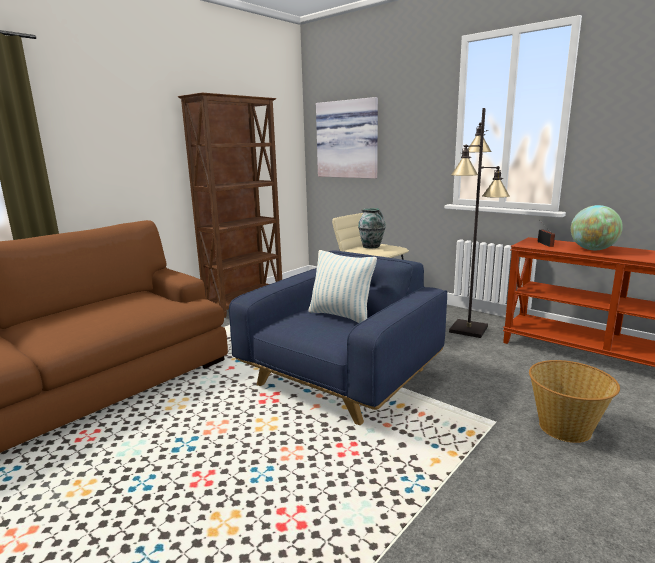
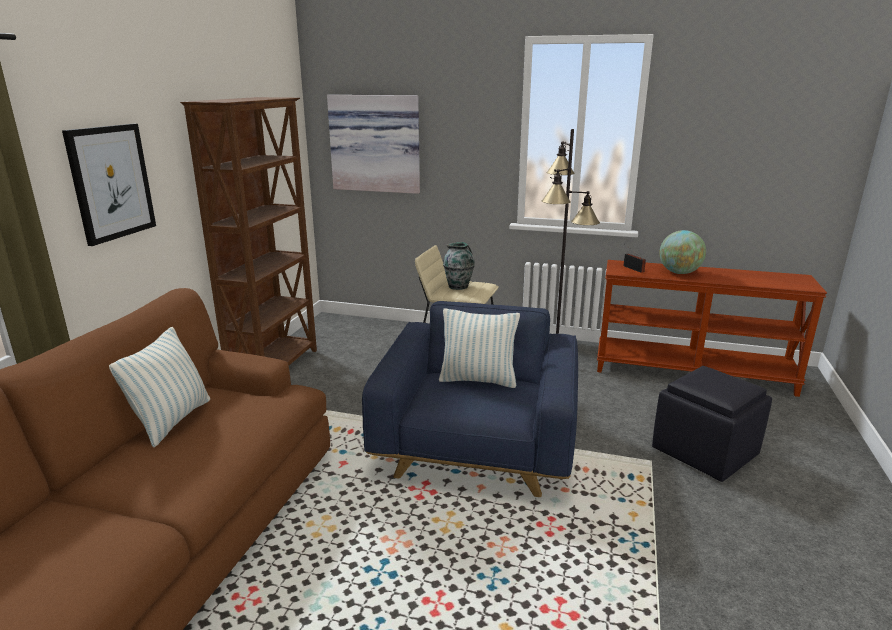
camera: 25 degrees left, 5 degrees up
basket [529,360,620,443] -> black ottoman [652,366,772,482]
none -> picture [62,124,156,246]
none -> pillow [109,327,210,447]

